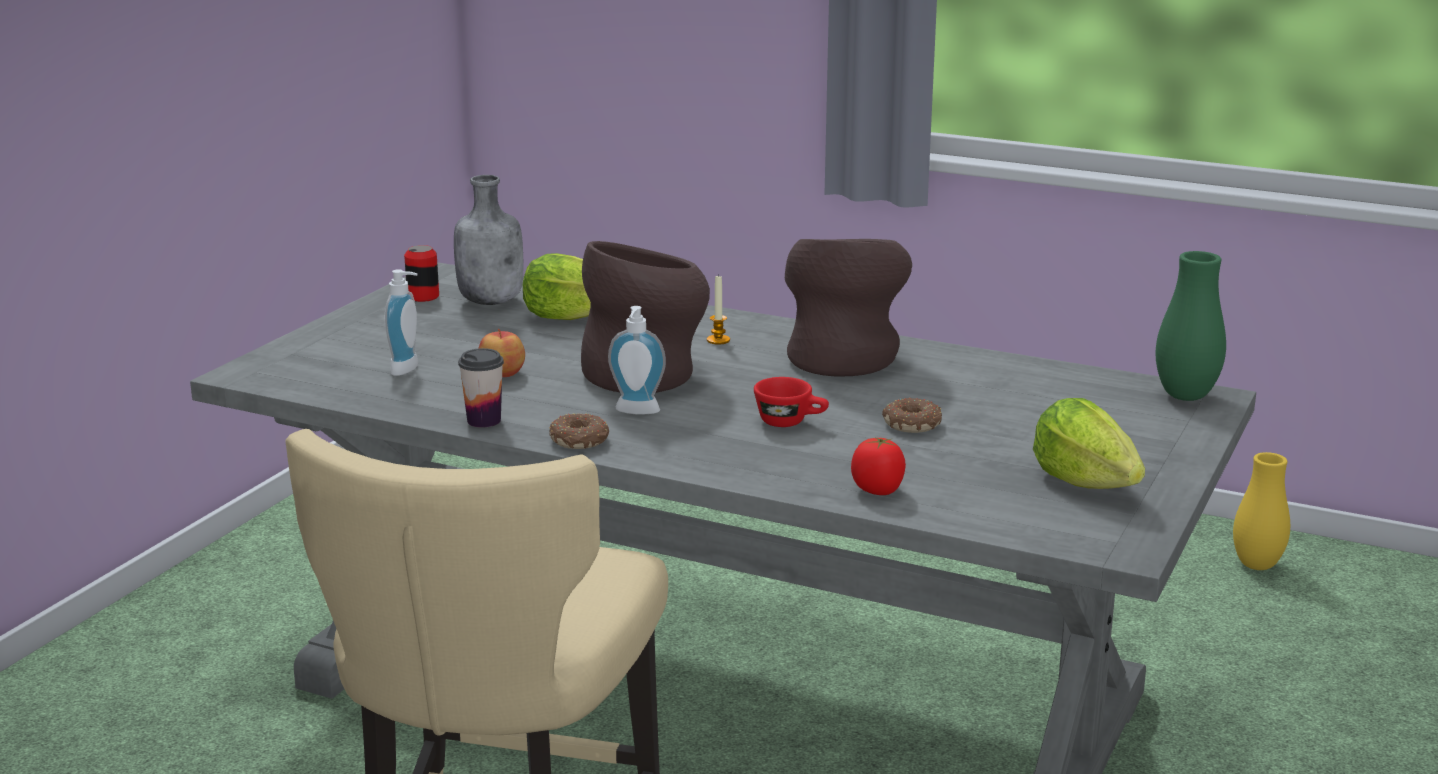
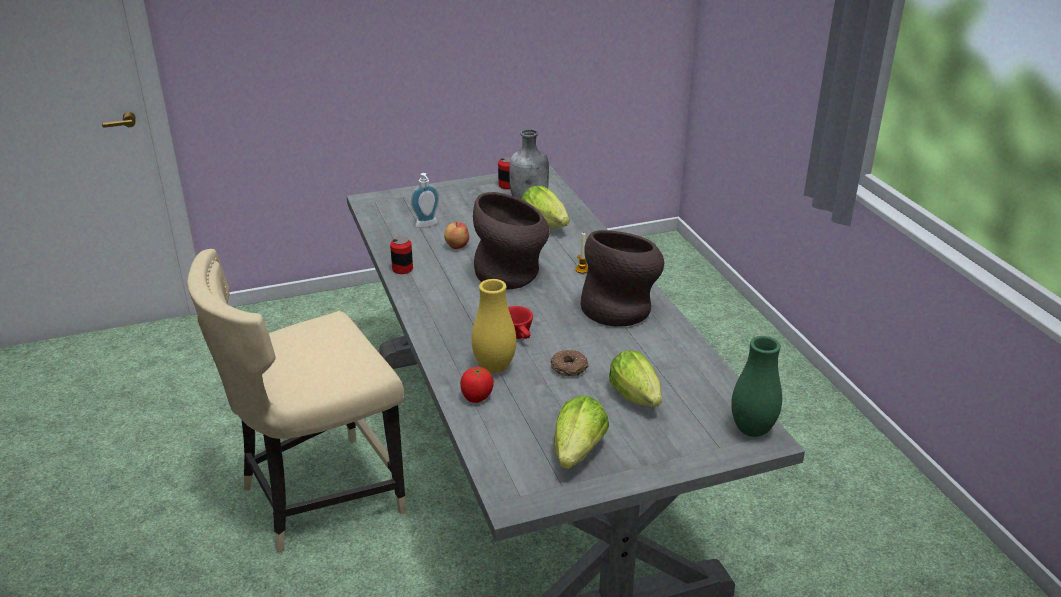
camera: 45 degrees right, 10 degrees up
cup [458,348,504,428] -> can [390,237,413,274]
donut [549,413,609,449] -> none
soap dispenser [608,306,666,414] -> none
yellow vase [1233,452,1290,570] -> yellow vase moved to [472,279,516,373]
none -> lettuce [609,350,662,407]

